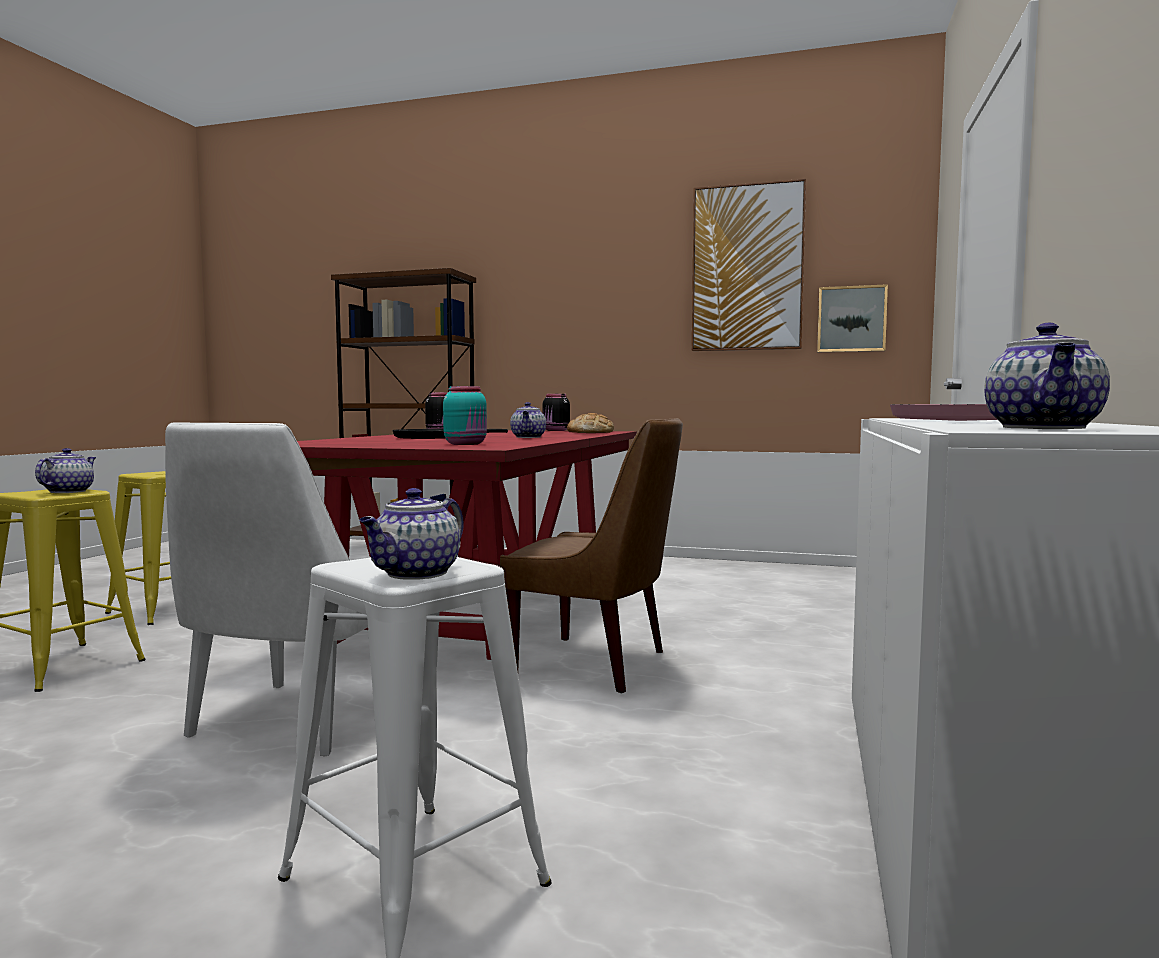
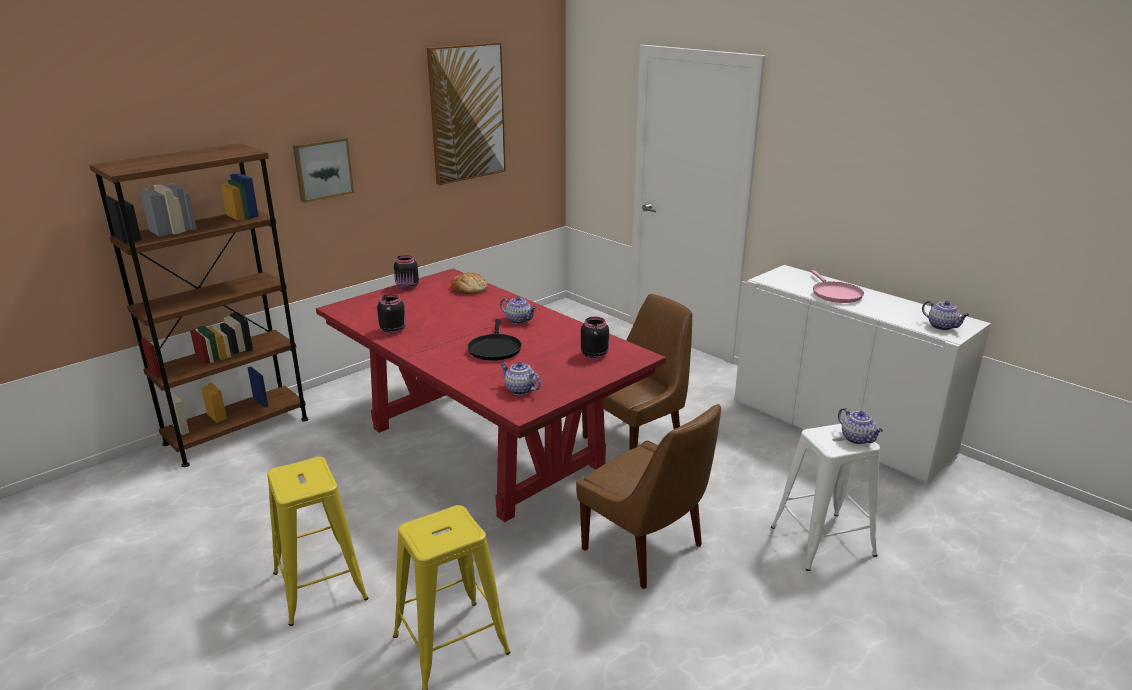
camera: 60 degrees left, 20 degrees up
teapot [35,448,96,493] -> teapot moved to [500,362,541,395]
white chair [165,422,368,756] -> brown chair [576,404,721,589]
turquoise jar [443,386,487,445] -> black jar [581,317,609,359]
picture [817,284,888,352] -> picture moved to [293,137,354,203]

